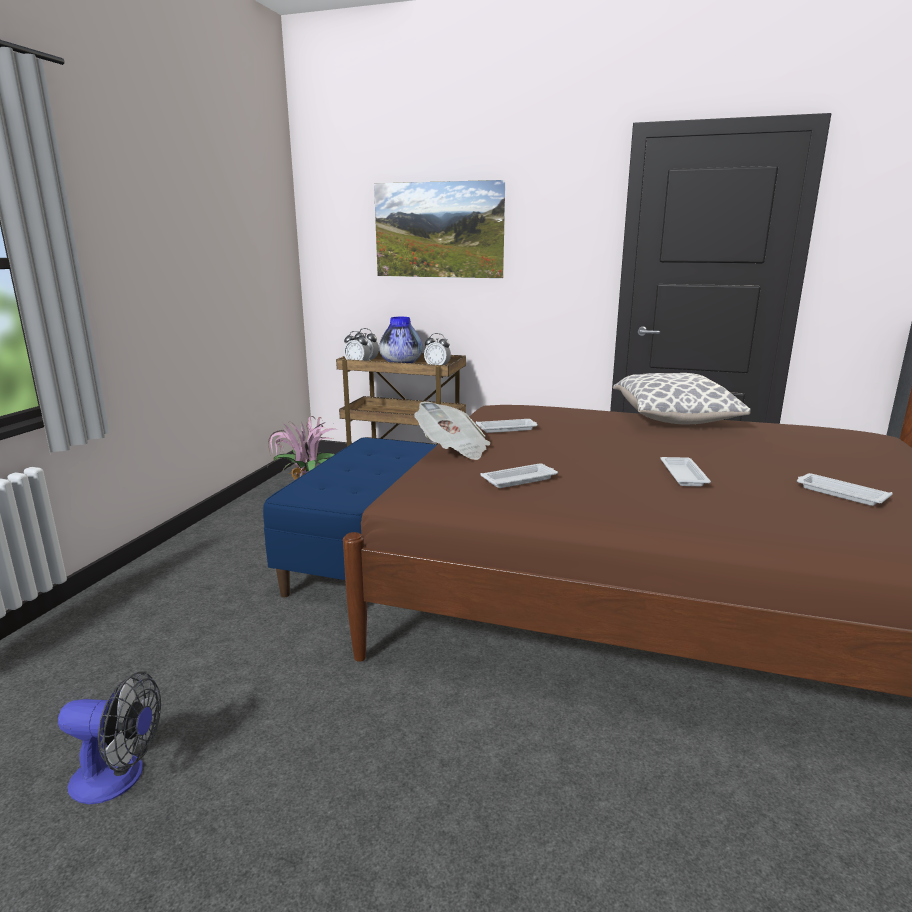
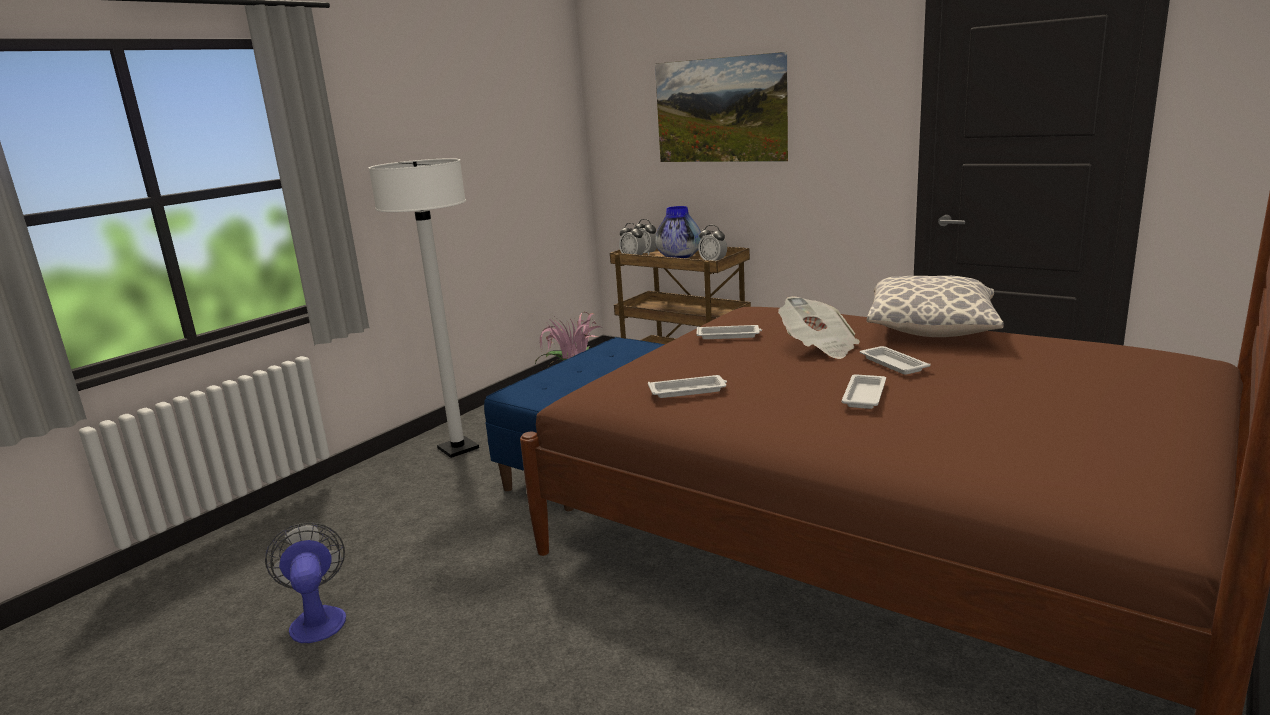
camera: 20 degrees right, 0 degrees up
fan [58,671,161,804] -> fan turned 135 degrees counterclockwise [265,522,346,643]
newspaper [414,401,490,460] -> newspaper moved to [778,296,860,359]
white tray [797,473,893,506] -> white tray moved to [860,346,931,375]
none -> white floor lamp [369,158,479,458]

